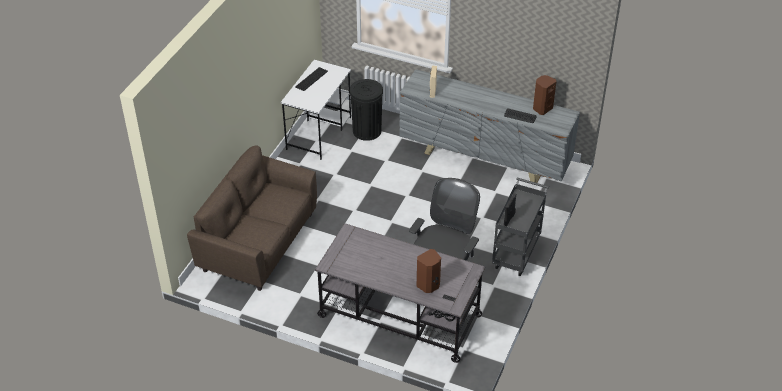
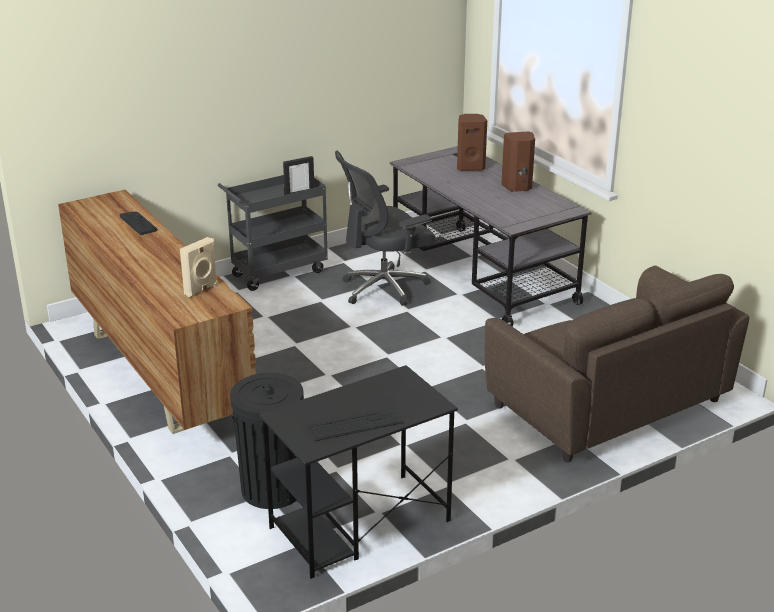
camera: 145 degrees left, 15 degrees down
white desk [280,60,351,160] -> black desk [259,365,458,579]
grey cabinet [399,69,580,183] -> brown cabinet [58,189,256,434]
brown speaker [533,75,556,115] -> brown speaker moved to [501,131,535,192]

